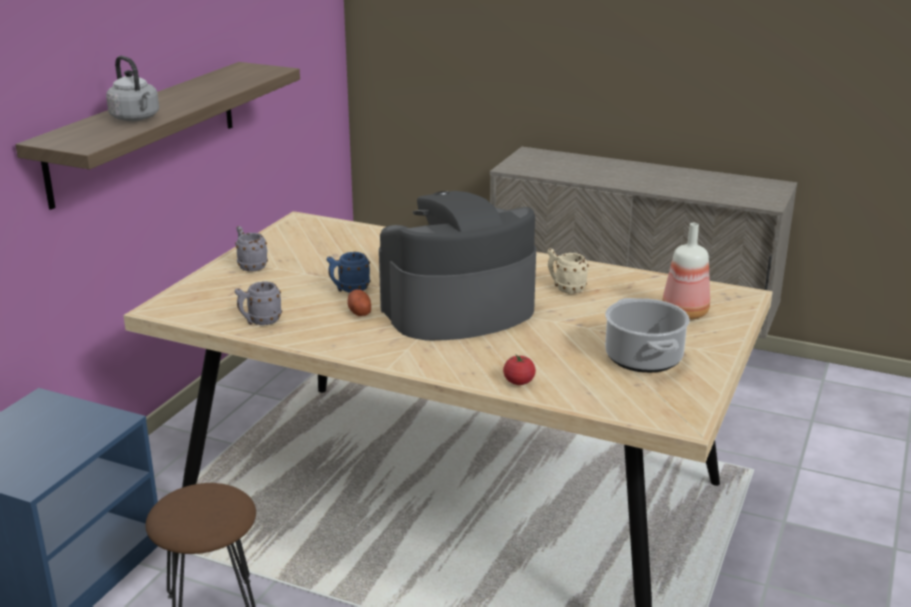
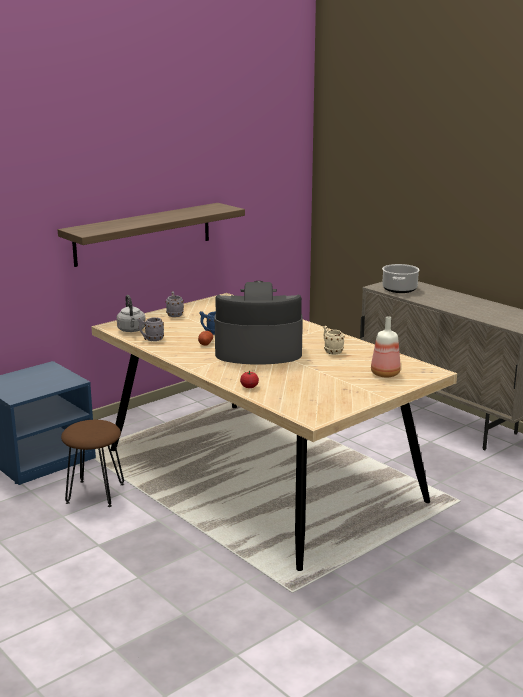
camera: 25 degrees right, 5 degrees down
grey kettle [106,56,159,121] -> grey kettle moved to [117,295,146,332]
cooking pot [605,298,690,373] -> cooking pot moved to [382,264,420,293]

